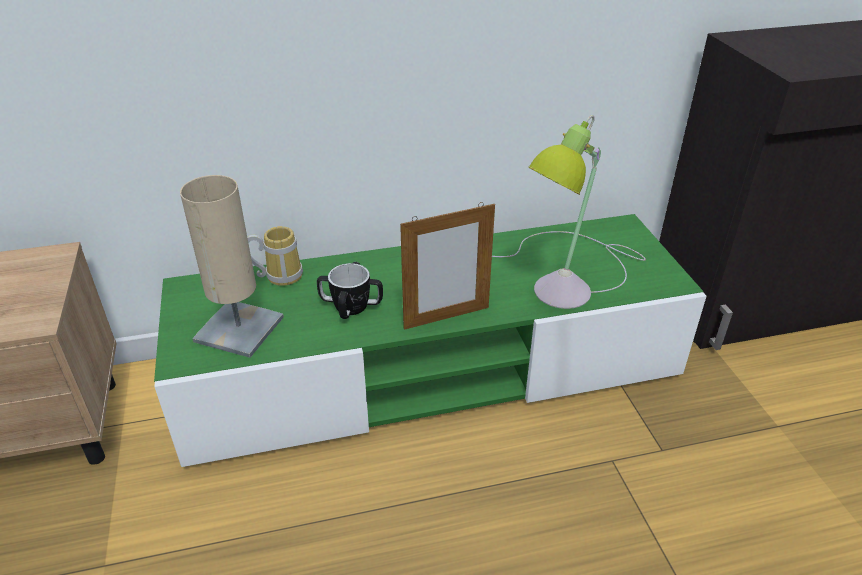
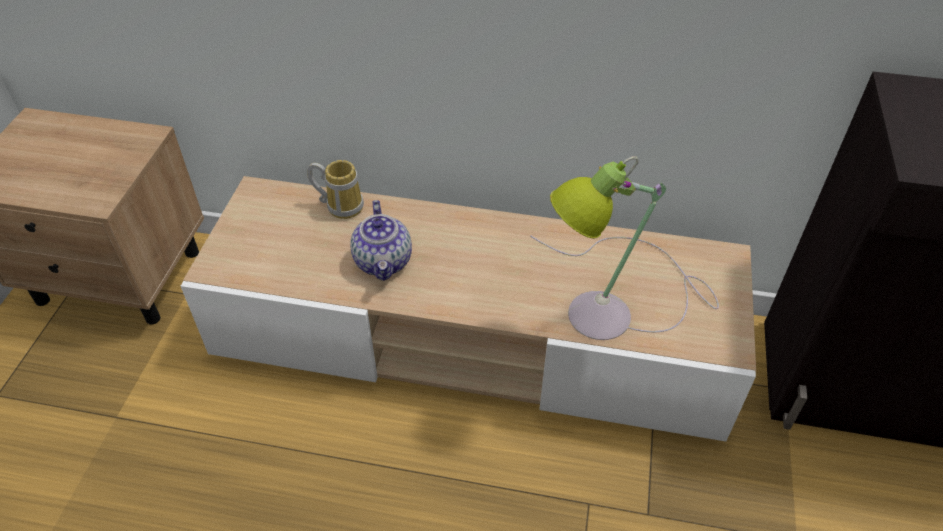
camera: 25 degrees right, 10 degrees up
green tv stand [154,214,707,467] -> beige tv stand [181,176,756,442]
beige table lamp [180,175,284,358] -> none
mug [317,262,383,319] -> teapot [350,200,412,281]
picture frame [400,202,495,330] -> none

